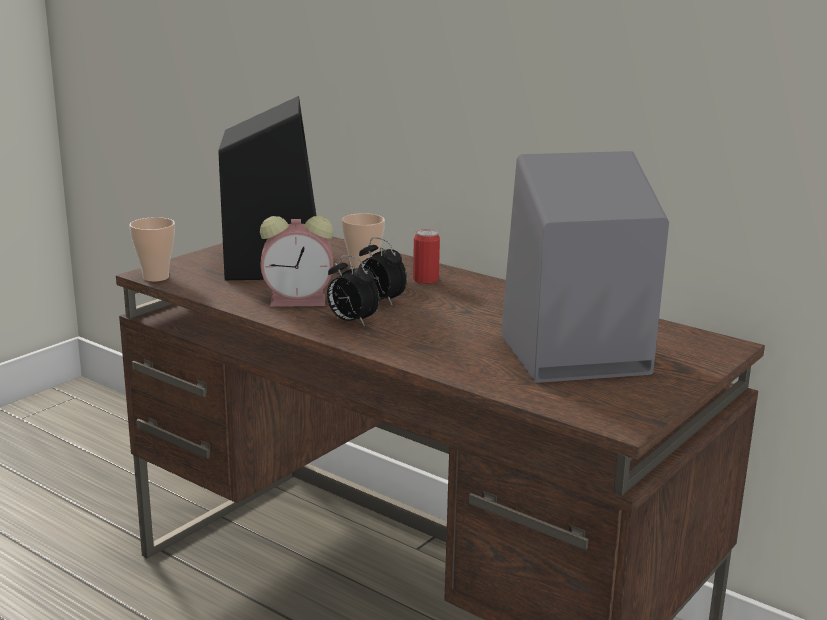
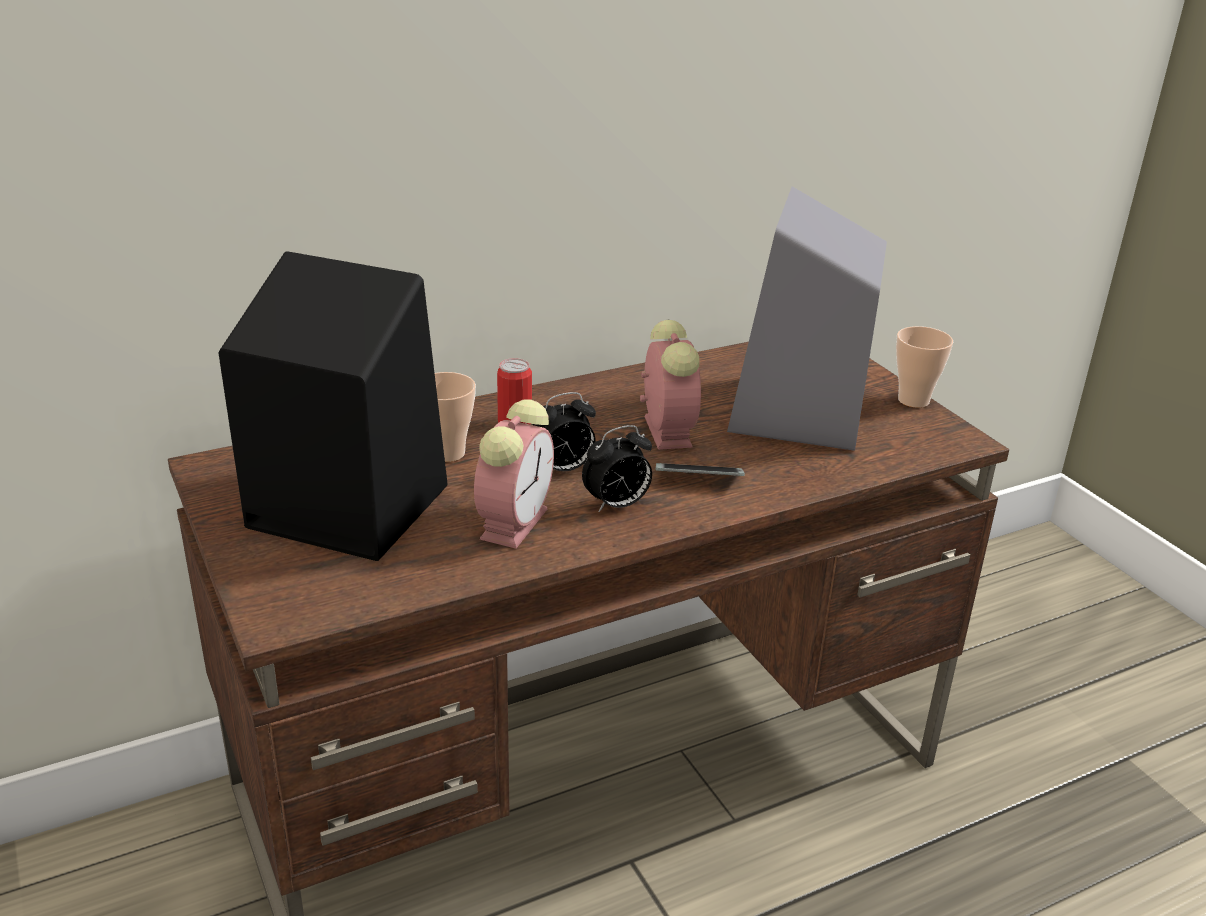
camera: 65 degrees left, 10 degrees up
cup [129,217,175,282] -> cup moved to [896,326,953,408]
none -> alarm clock [640,320,701,450]
none -> phone [656,463,745,476]

